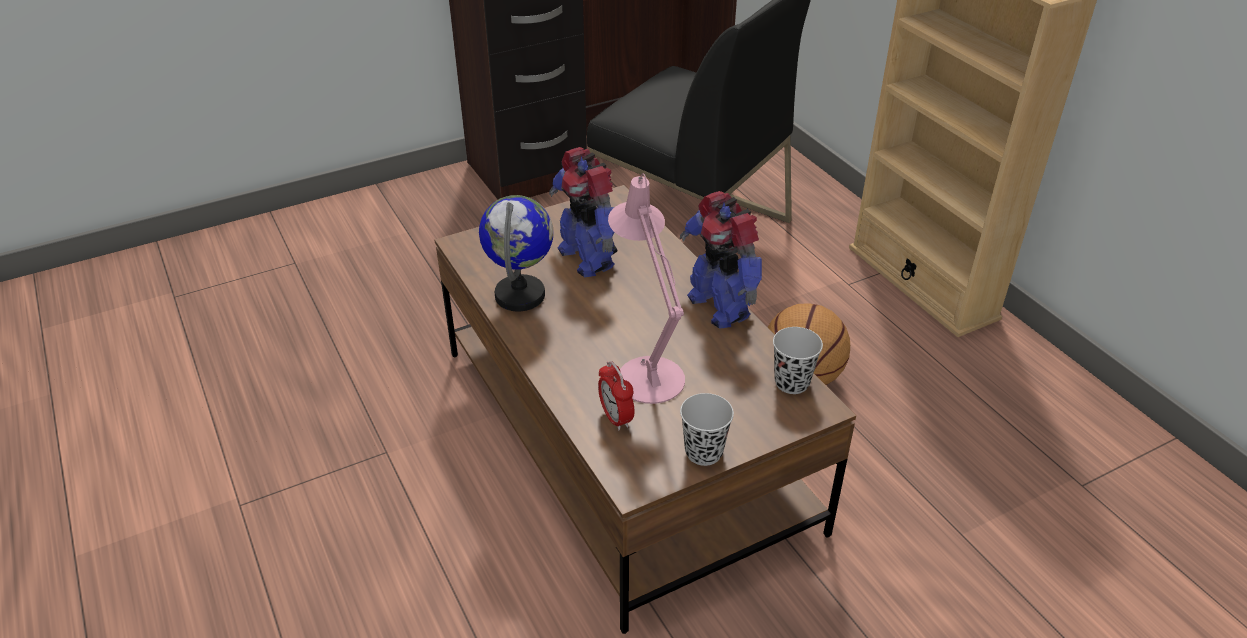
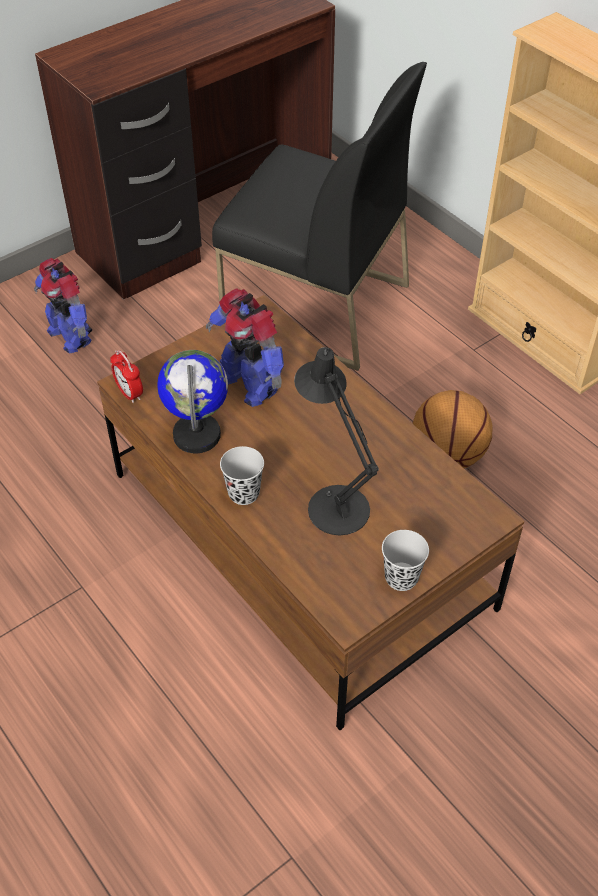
camera: 10 degrees left, 10 degrees up
alarm clock [598,361,635,431] -> alarm clock moved to [110,350,143,403]
pink table lamp [608,173,685,404] -> black table lamp [294,347,379,535]
toy robot [680,191,762,329] -> toy robot moved to [34,258,92,353]
black cup [773,327,823,394] -> black cup moved to [220,446,264,505]

